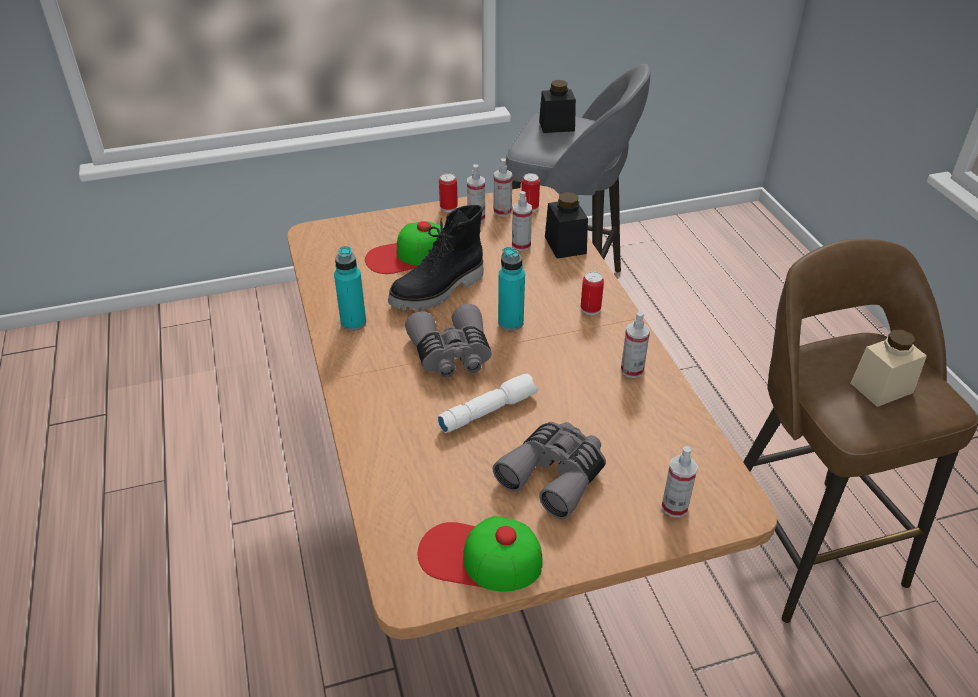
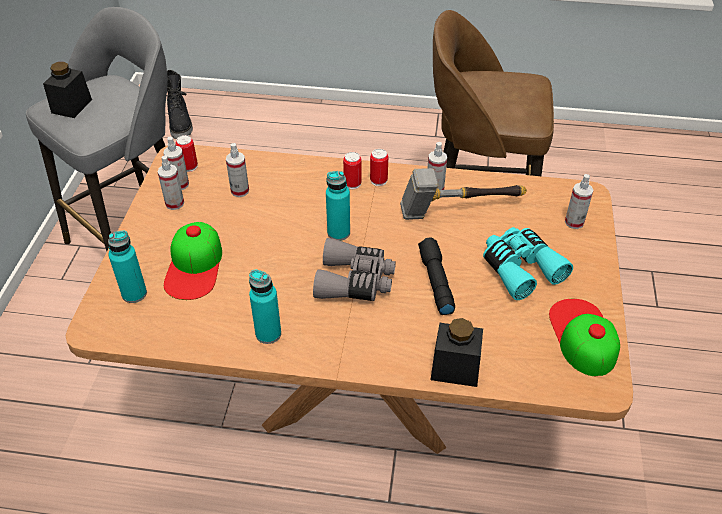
camera: 65 degrees left, 5 degrees up
black boot [388,205,483,310] -> black boot moved to [167,70,193,139]
cap [418,516,542,592] -> cap turned 135 degrees clockwise [549,299,620,376]
white flashlight [438,373,538,433] -> black flashlight [418,237,455,315]
can [439,173,458,212] -> can moved to [370,149,388,186]
grey binoculars [493,422,606,519] -> turquoise binoculars [483,227,573,300]
black jar [545,192,588,259] -> black jar moved to [431,318,483,387]
beige jar [851,330,927,407] -> none
none -> turquoise bottle [108,231,147,303]
none -> hammer [400,168,527,220]

